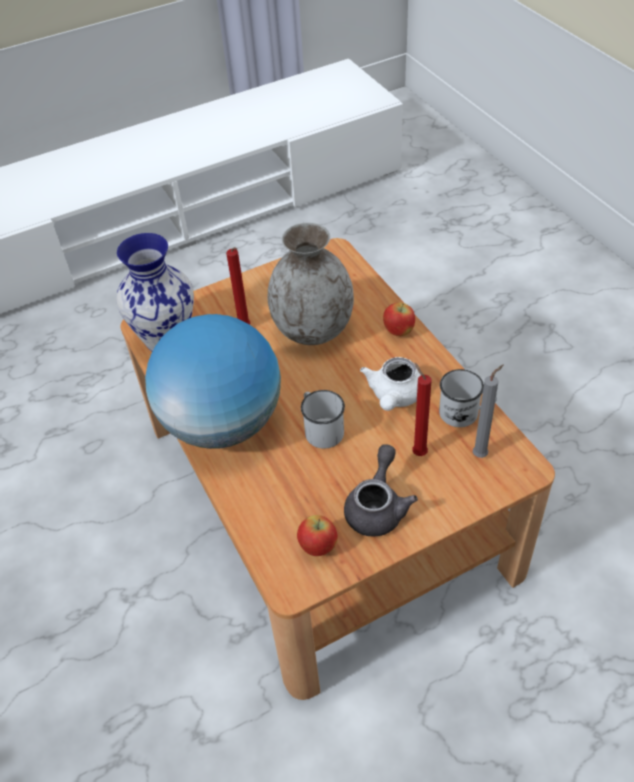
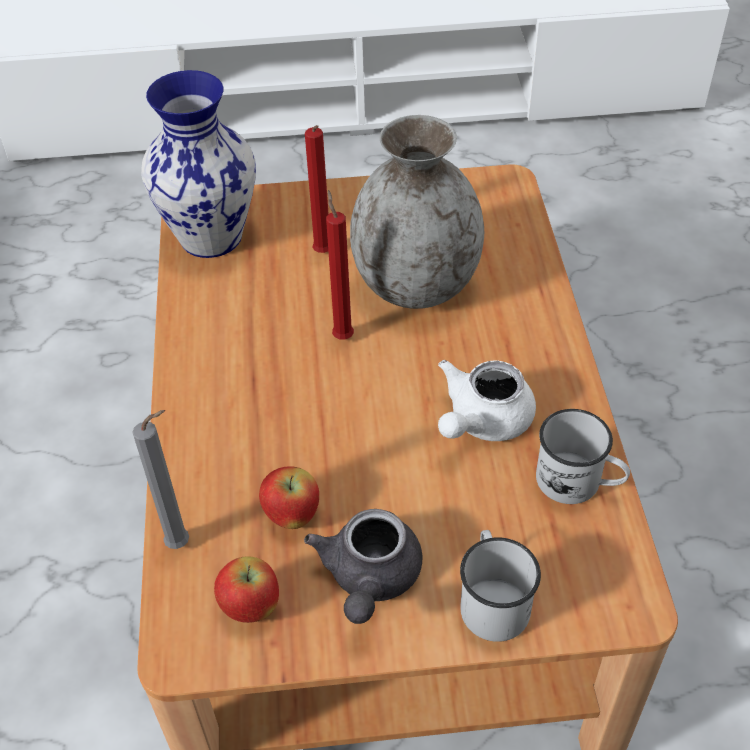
camera: 20 degrees right, 0 degrees up
globe [145,314,281,449] -> none
white mug [301,390,345,449] -> white mug moved to [460,530,541,642]
grey teapot [344,444,418,537] -> grey teapot turned 150 degrees clockwise [304,509,423,624]
apple [383,302,415,336] -> apple moved to [259,466,319,529]
red candle [412,363,432,456] -> red candle moved to [326,190,354,339]
grey candle [473,364,504,458] -> grey candle moved to [132,410,189,549]

